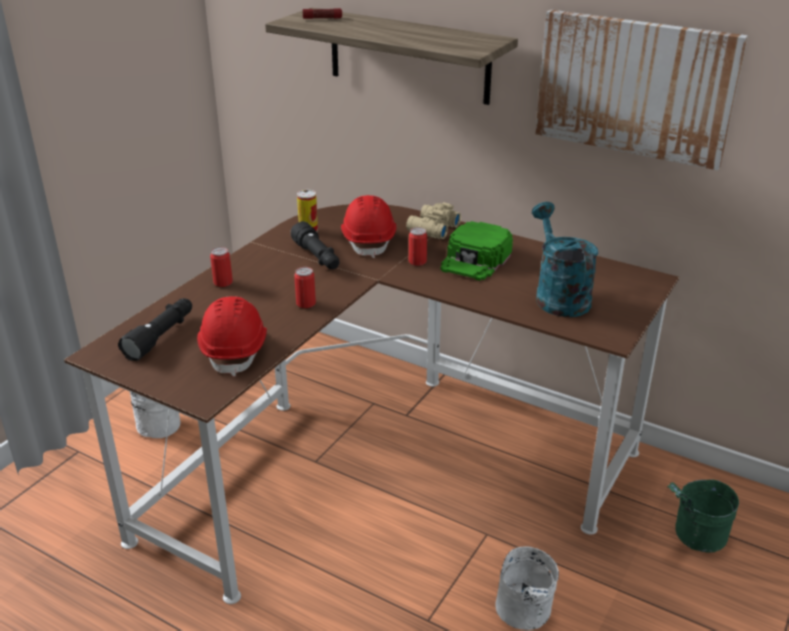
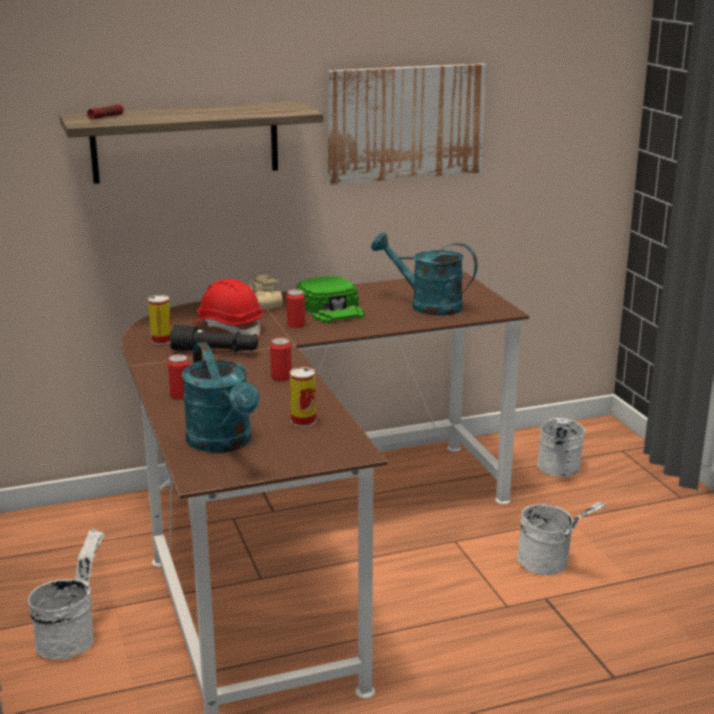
camera: 50 degrees left, 10 degrees down
black flashlight [118,298,192,361] -> turquoise watering can [182,342,260,453]
red hard hat [197,296,267,377] -> can [290,367,316,427]
green bucket [667,479,739,553] -> white bucket [537,418,585,477]

